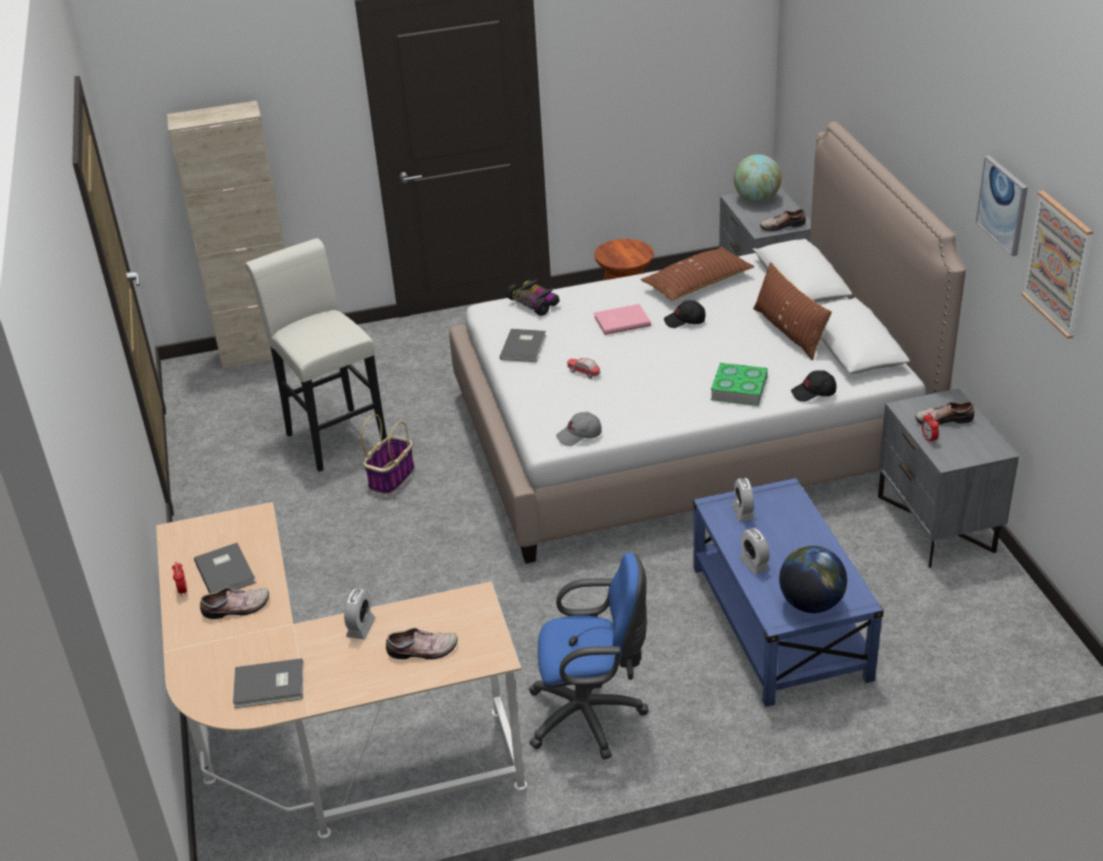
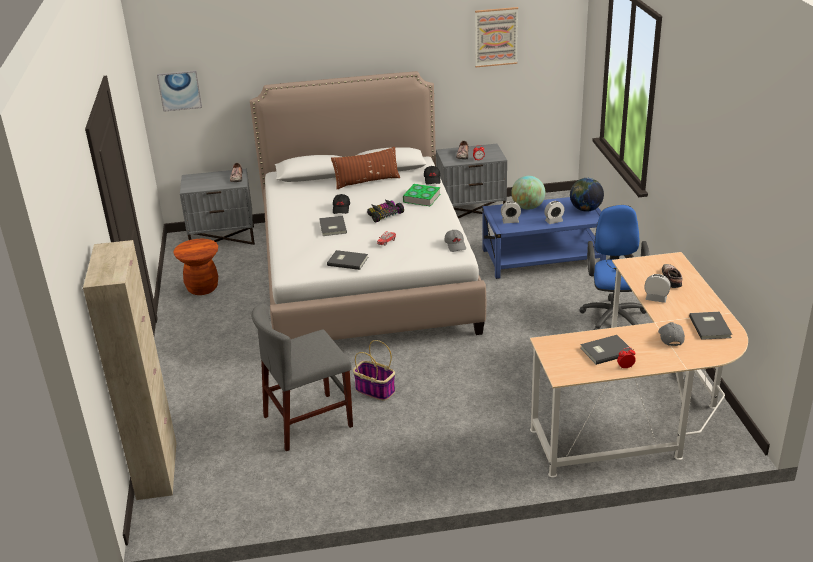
camera: 85 degrees left, 5 degrees down
shoe [200,587,269,619] -> none
white stool [245,238,387,472] -> grey chair [251,304,353,451]
toy car [506,279,560,316] -> toy car moved to [367,200,404,222]
pink book [594,304,651,335] -> grey book [319,216,347,236]
brown pillow [641,247,754,301] -> none
globe [734,154,782,202] -> globe moved to [511,176,546,210]
picture [976,155,1028,256] -> picture moved to [157,70,202,112]
none -> grey cap [658,322,685,346]

